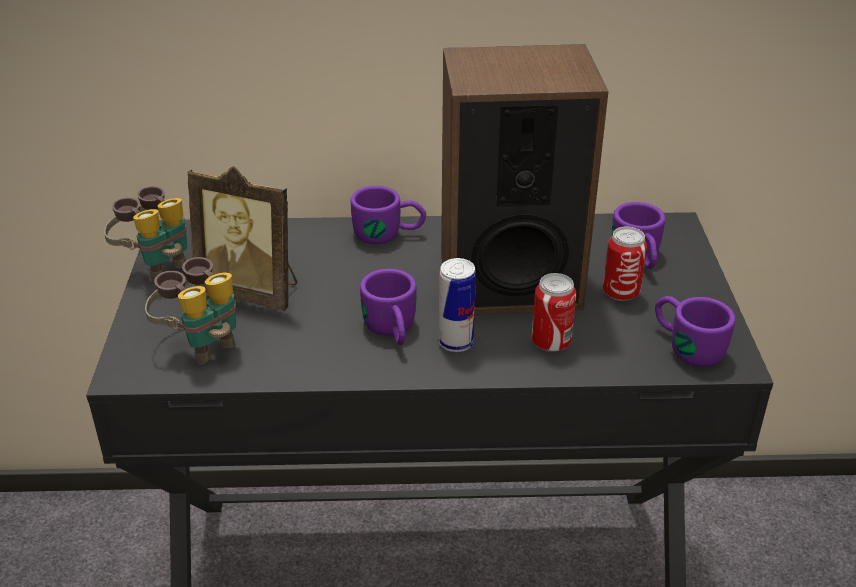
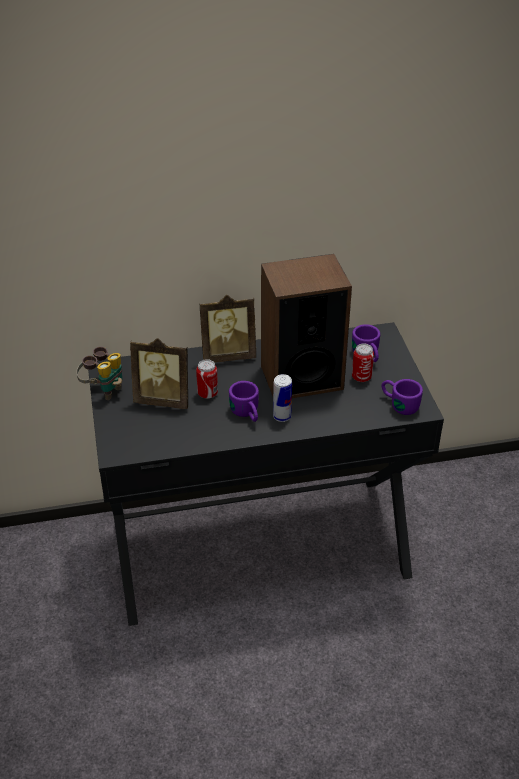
camera: 10 degrees left, 5 degrees up
binoculars [145,257,236,365] -> none
purple mug [350,186,426,244] -> picture frame [200,295,256,362]
can [532,273,577,352] -> can moved to [196,359,218,399]

